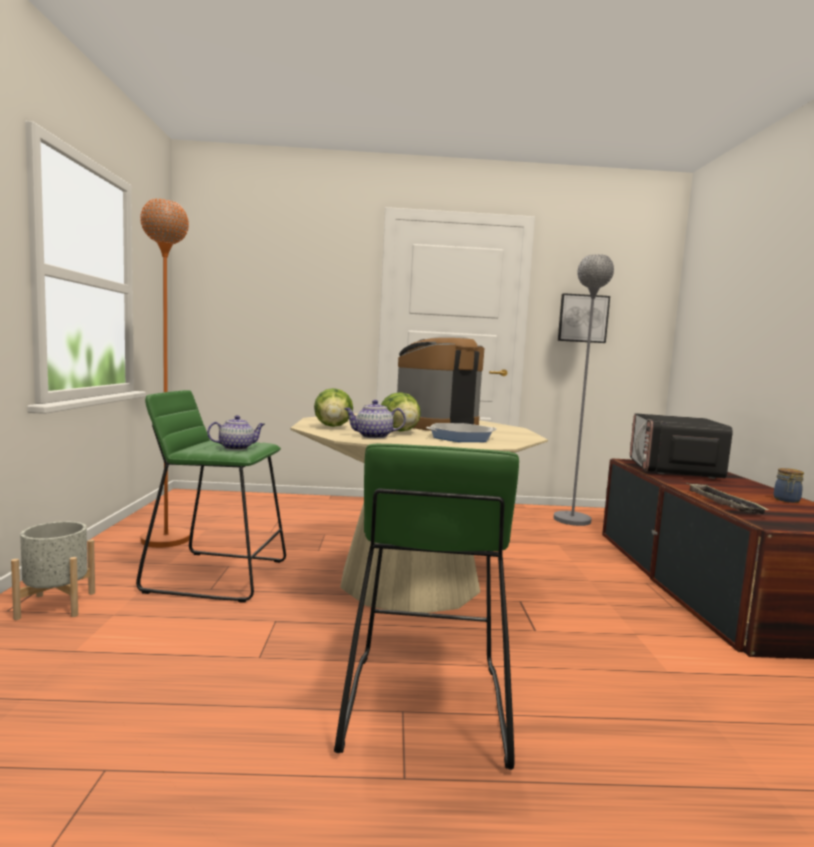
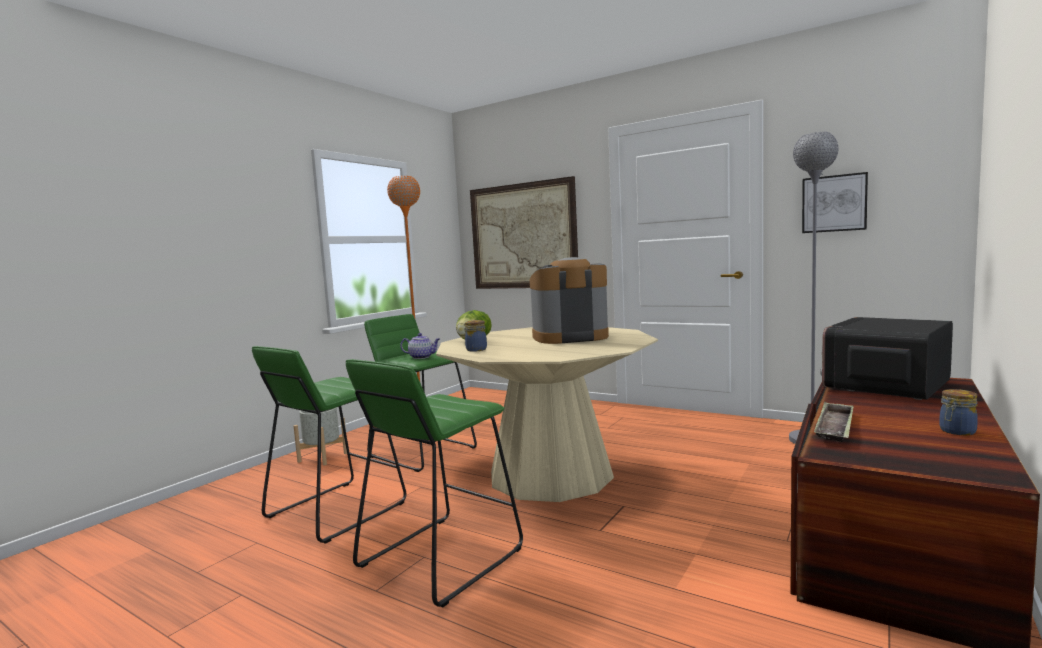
camera: 35 degrees right, 0 degrees up
teapot [344,400,406,438] -> jar [464,320,487,352]
lettuce [381,392,421,432] -> none
frying pan [426,423,497,442] -> none
none -> green stool [252,346,406,544]
none -> picture [470,176,578,289]

